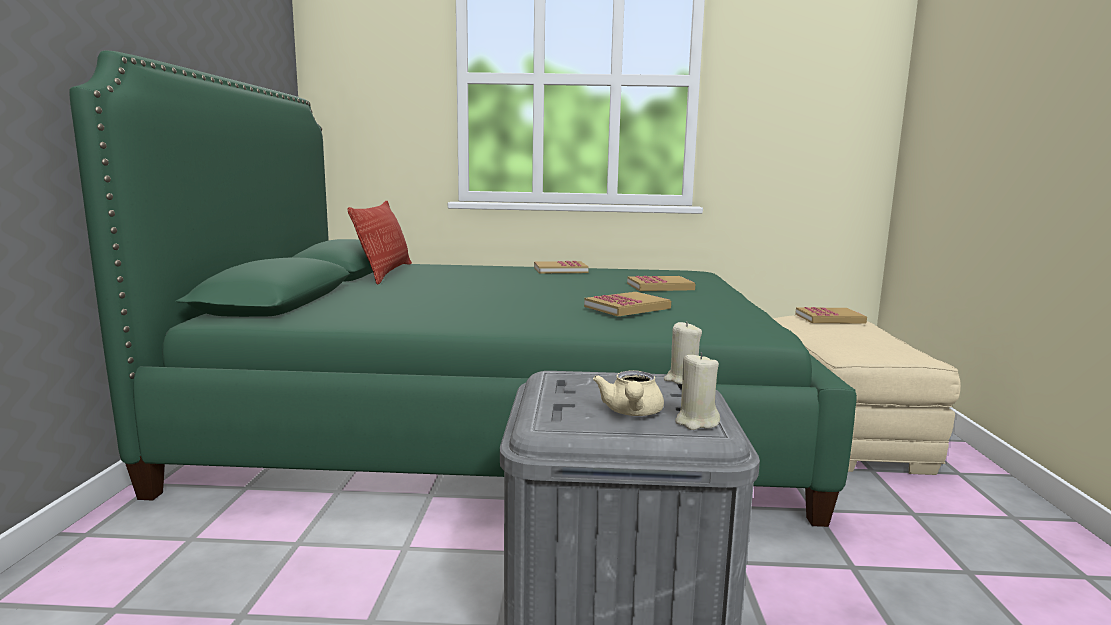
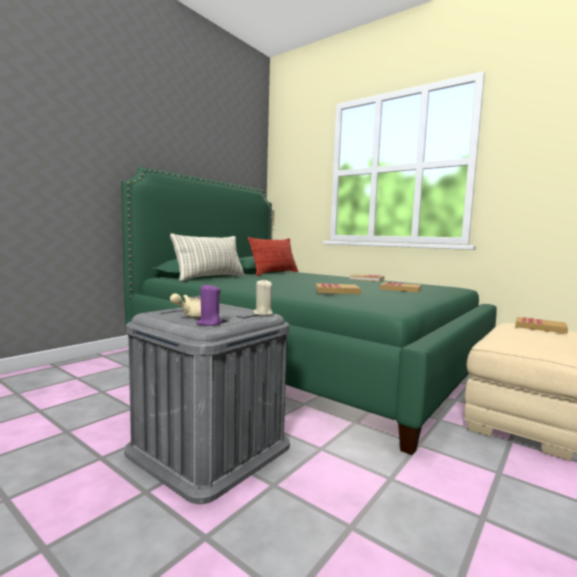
camera: 35 degrees right, 5 degrees down
beige candle [675,352,720,430] -> purple candle [196,284,222,326]
none -> pillow [170,234,245,282]

